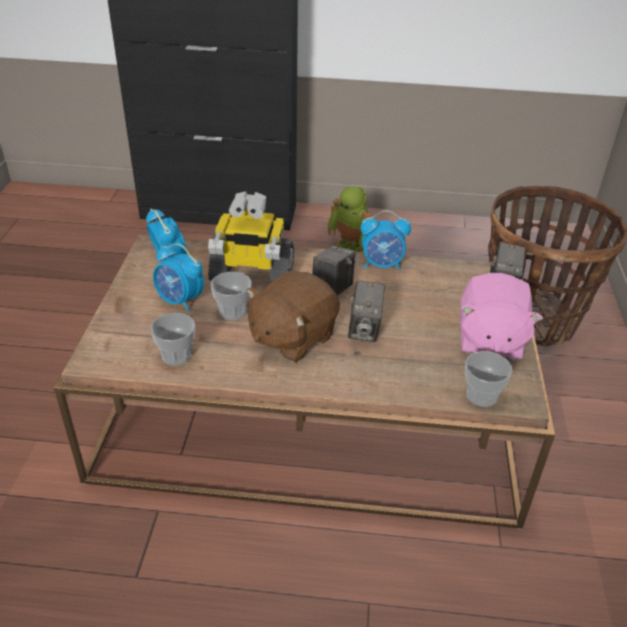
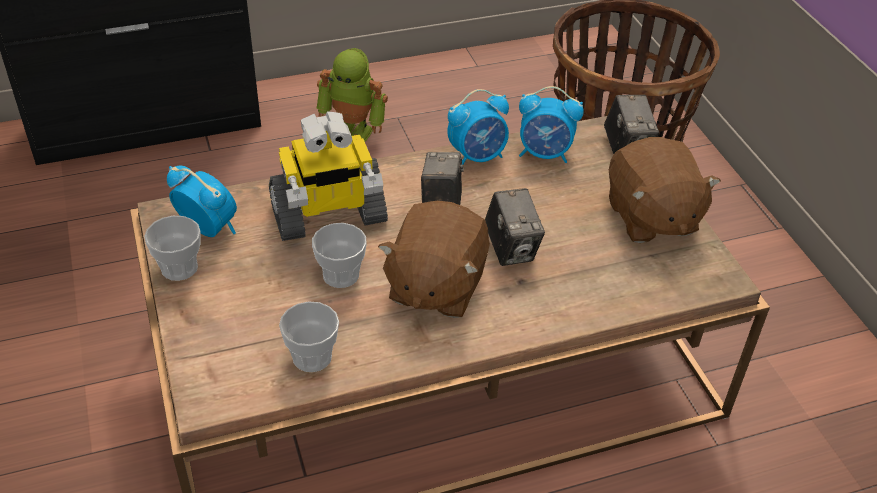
camera: 25 degrees left, 5 degrees up
alarm clock [153,243,204,312] -> alarm clock moved to [519,86,584,163]
pink plush toy [460,273,543,360] -> brown plush toy [609,137,721,243]
cup [465,351,513,407] -> cup moved to [144,216,201,281]

